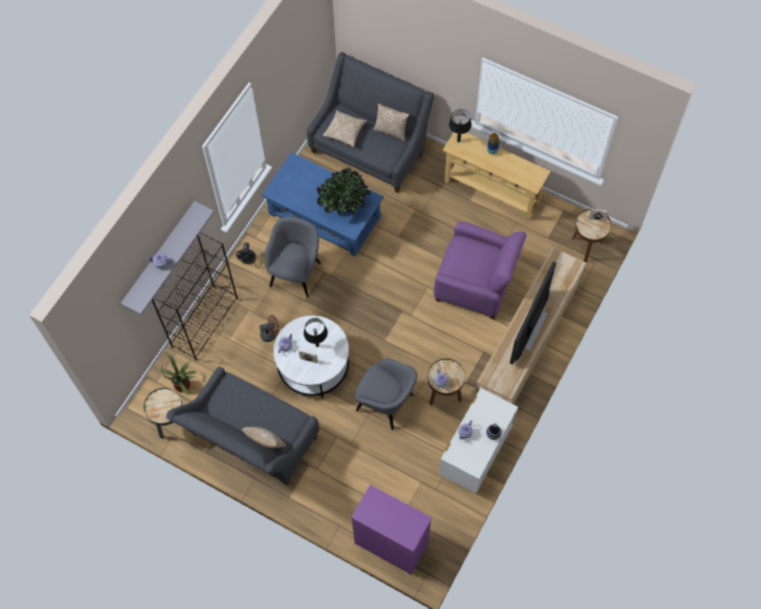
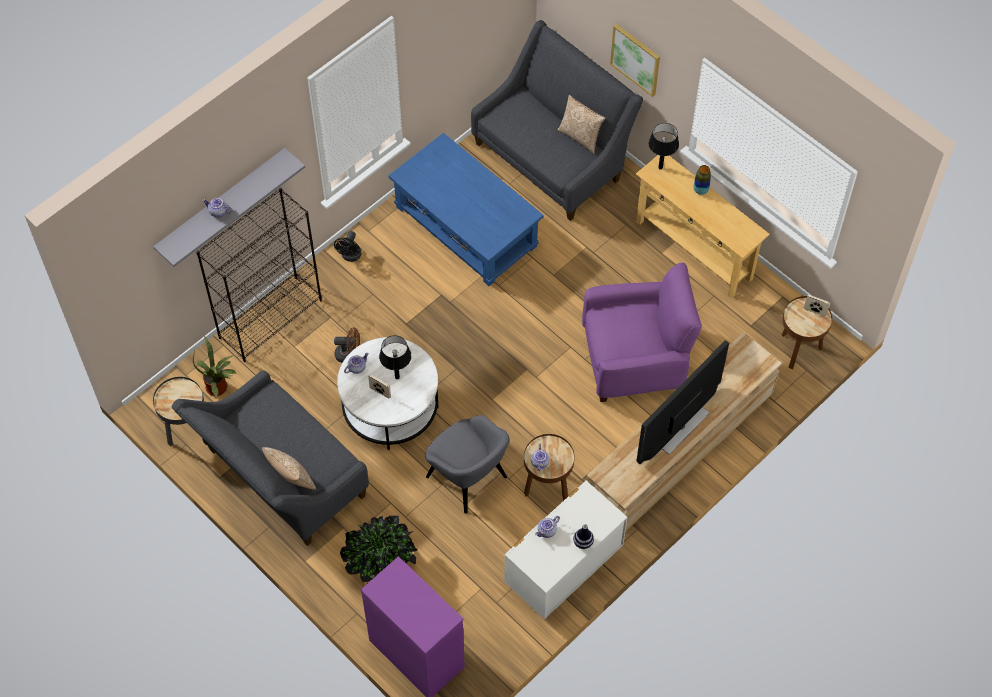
camera: 15 degrees right, 5 degrees down
grey armchair [264,217,321,297] -> none
potted plant [316,168,371,215] -> potted plant moved to [340,516,418,582]
pillow [322,110,367,147] -> none
purple armchair [434,221,526,320] -> purple armchair turned 45 degrees counterclockwise [582,263,701,402]
none -> picture [610,24,660,97]

